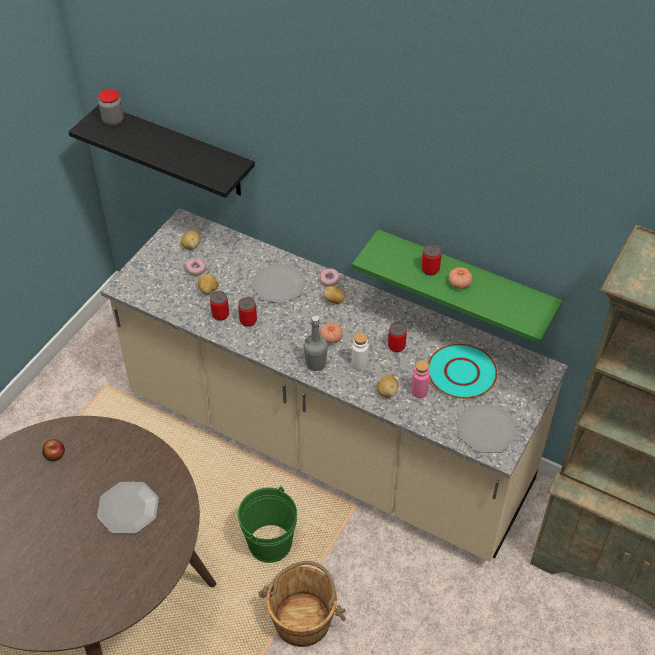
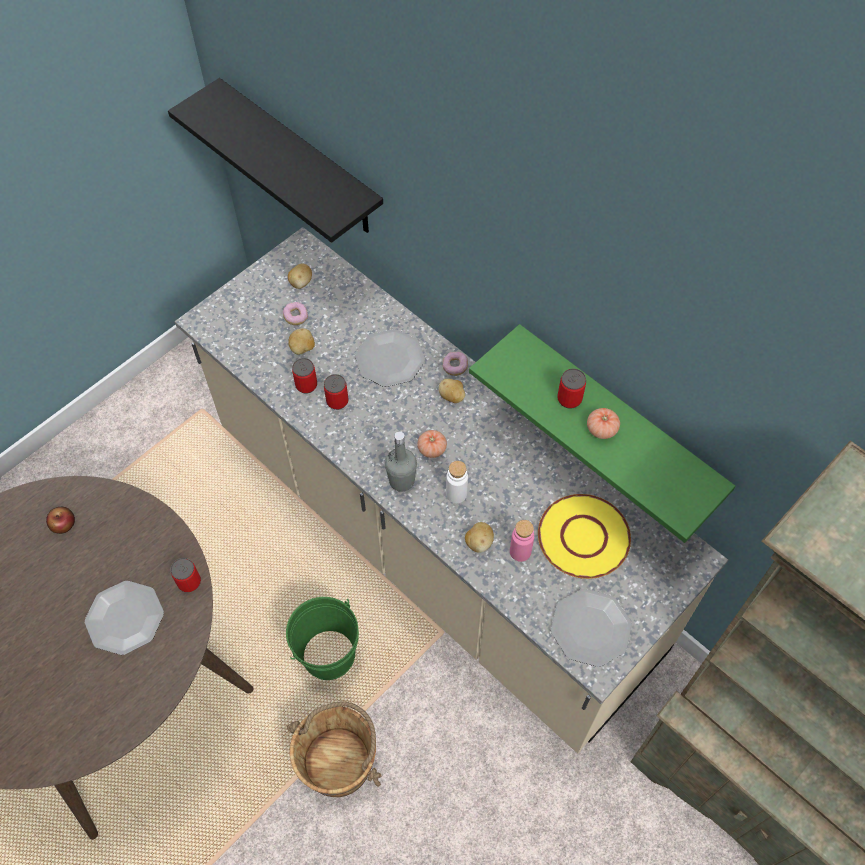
camera: 15 degrees right, 10 degrees up
jar [98,89,124,126] -> none
can [388,323,407,352] -> can moved to [170,558,201,592]
turquoise plate [428,344,497,399] -> yellow plate [538,494,631,579]

